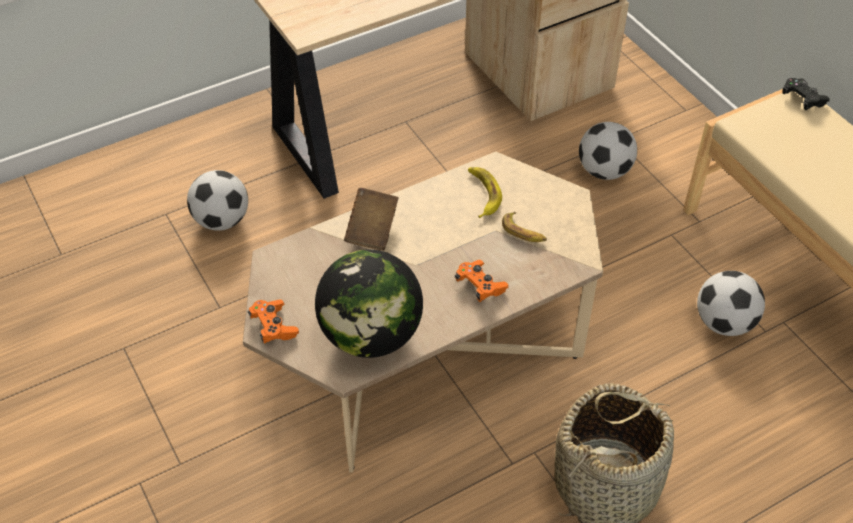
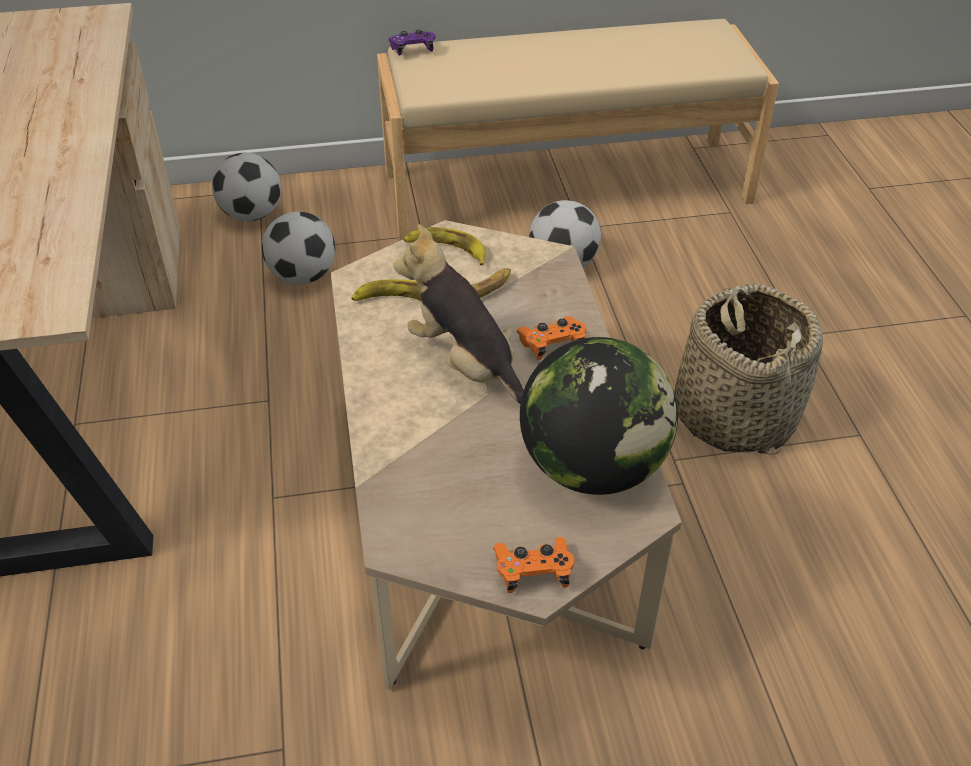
camera: 70 degrees left, 5 degrees down
football [187,170,248,231] -> football moved to [212,153,281,221]
brown book [344,188,399,251] -> none
black game controller [782,78,830,110] -> purple game controller [388,29,436,55]
none -> plush toy [393,224,524,404]
none -> banana [404,227,486,265]

